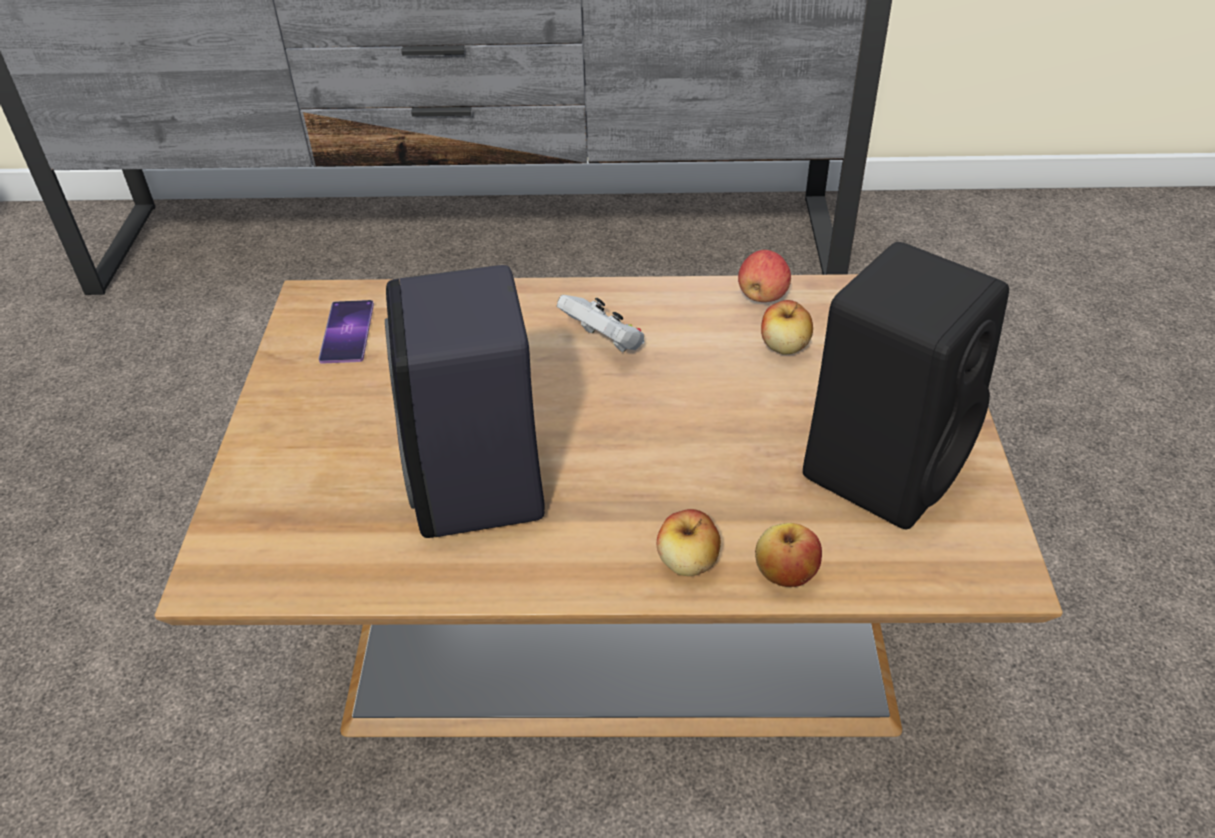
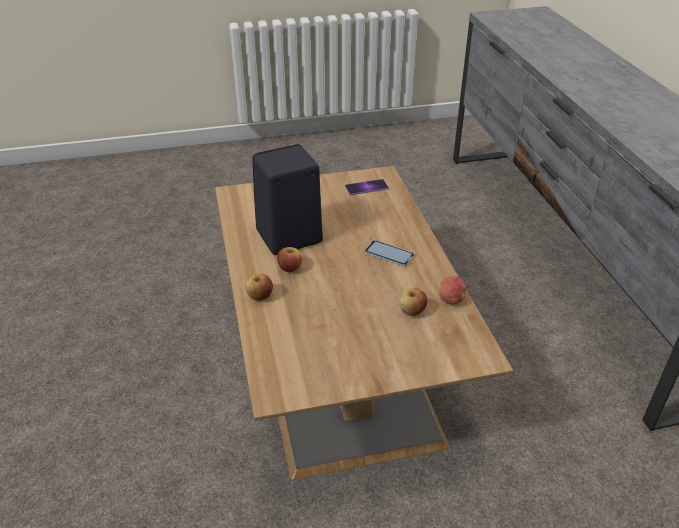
camera: 75 degrees right, 5 degrees down
white game controller [557,295,644,352] -> phone [365,240,414,266]
apple [755,523,822,587] -> apple moved to [277,247,302,272]
black speaker [803,242,1009,530] -> none

